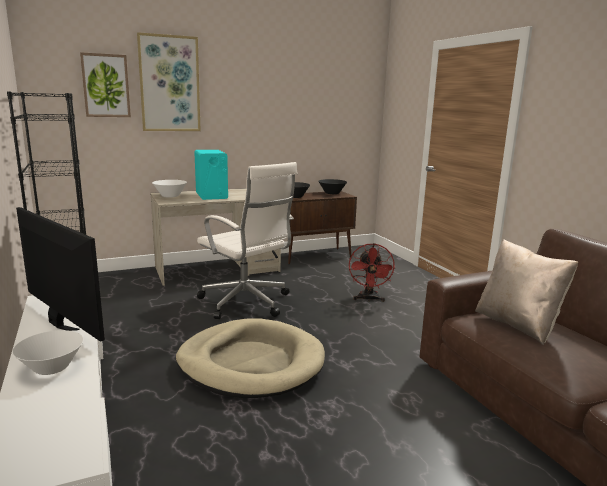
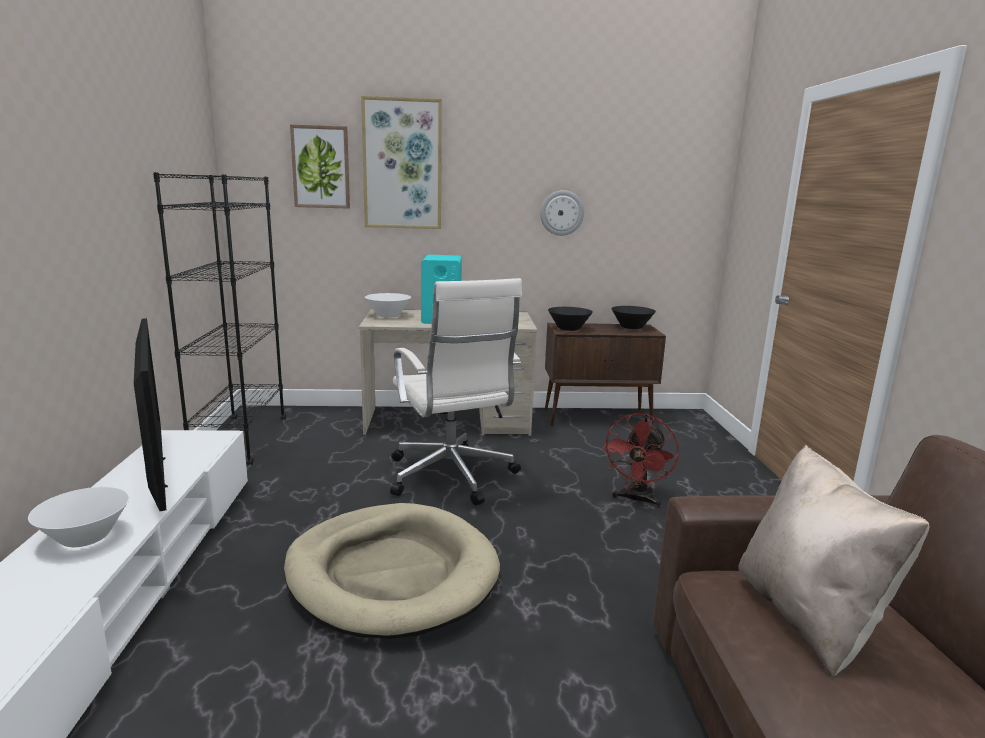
camera: 20 degrees right, 0 degrees up
none -> wall clock [540,190,584,236]

